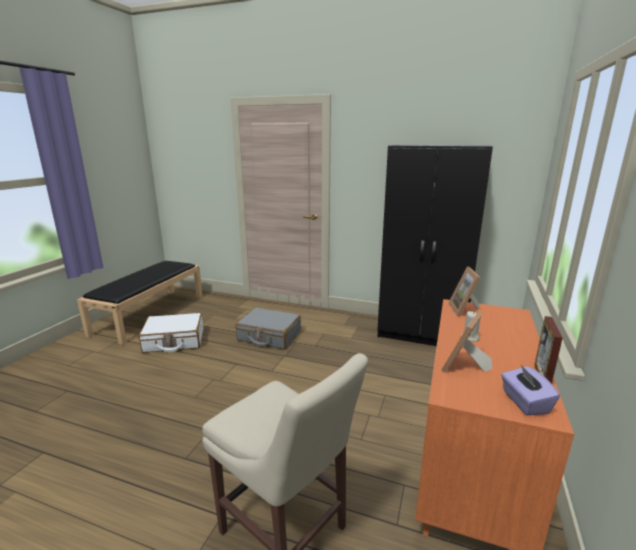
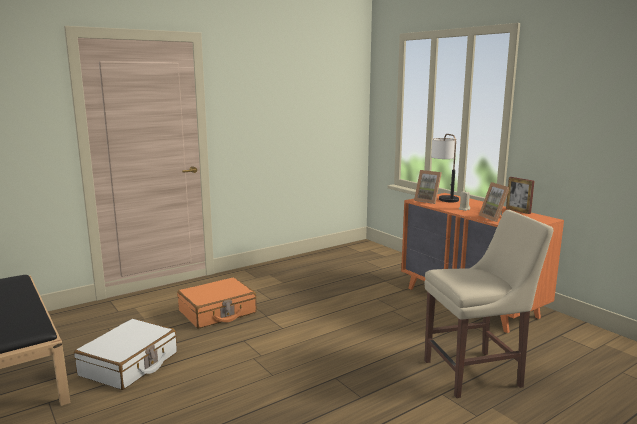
camera: 55 degrees left, 5 degrees down
grey suitcase [235,307,301,349] -> orange suitcase [177,277,257,328]
black wardrobe [377,144,493,346] -> none
purple tissue box [501,365,560,415] -> none
none -> table lamp [431,134,459,202]

